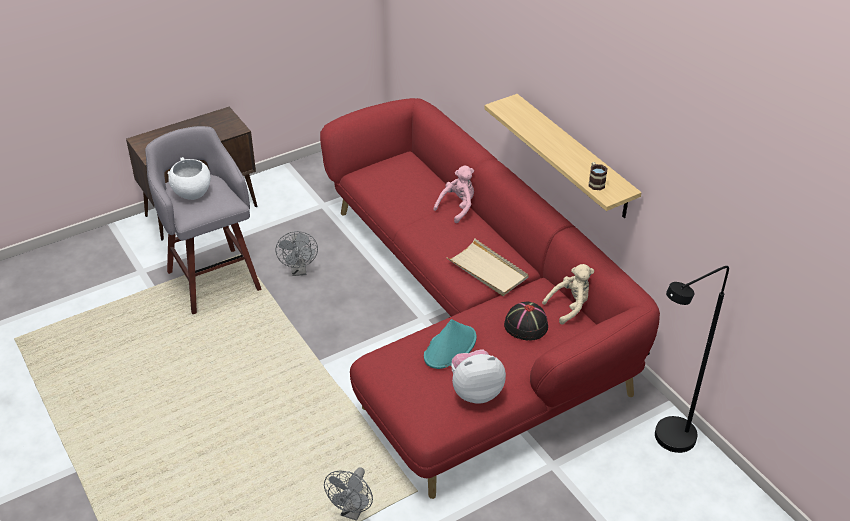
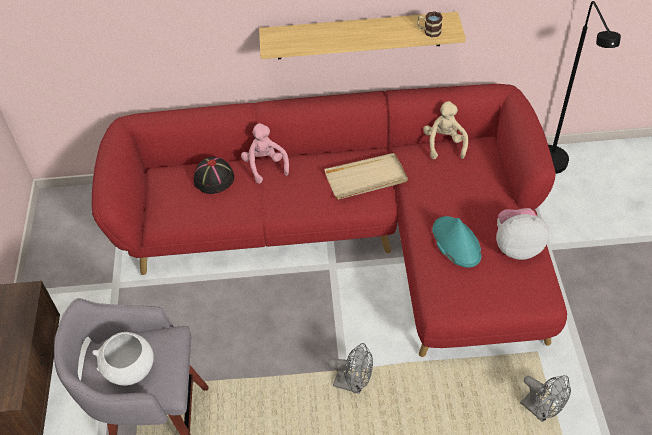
camera: 60 degrees left, 10 degrees up
grey fan [276,231,318,276] -> grey fan moved to [328,343,373,394]
plush toy [451,349,506,404] -> plush toy turned 75 degrees clockwise [496,208,549,260]
black hat [504,301,548,341] -> black hat moved to [194,157,234,194]

